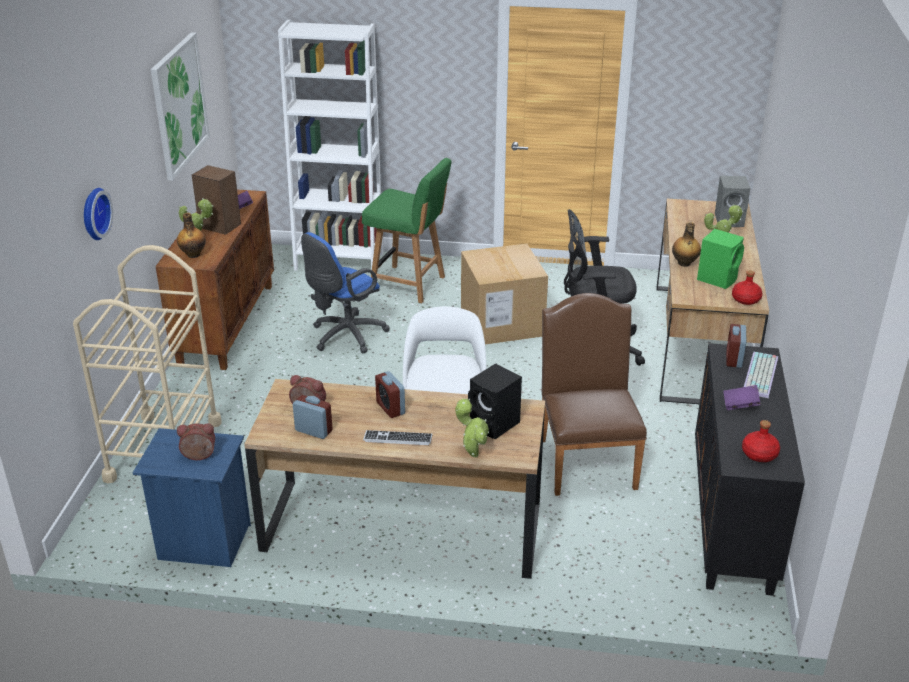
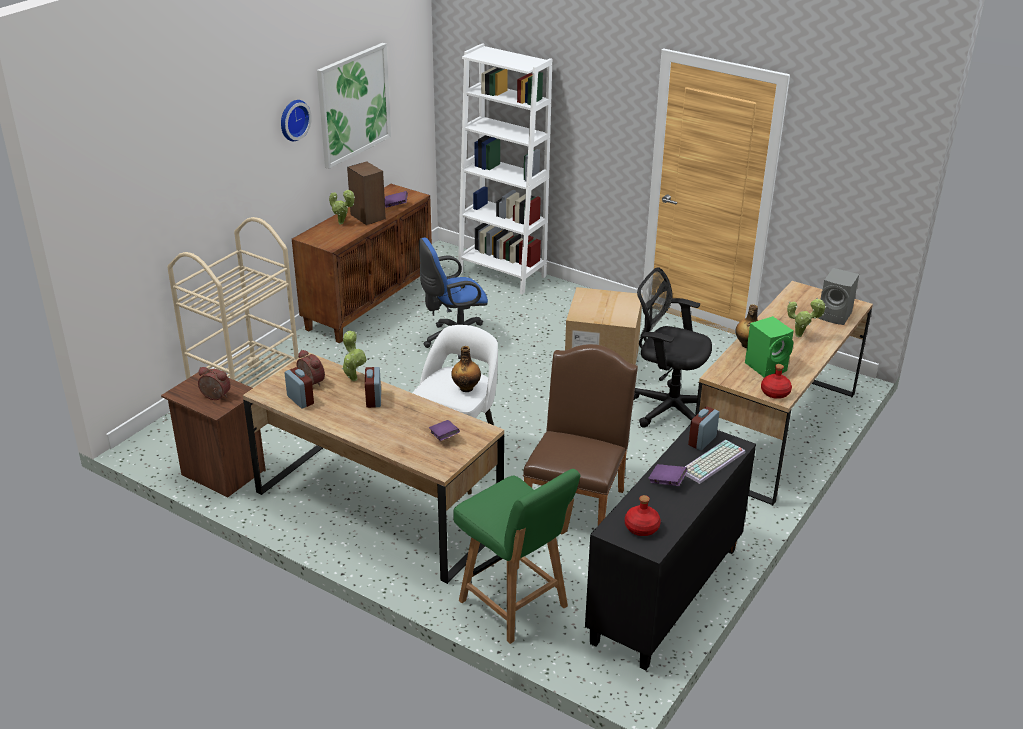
camera: 25 degrees right, 0 degrees up
wall clock [84,188,113,240] -> wall clock moved to [281,100,312,141]
blue nightstand [133,428,251,567] -> brown nightstand [161,372,266,497]
bottle [177,213,206,258] -> bottle moved to [451,346,481,392]
green chair [362,158,452,303] -> green chair moved to [453,469,581,644]
keyboard [363,430,432,445] -> none
potted plant [455,398,489,457] -> potted plant moved to [342,331,367,381]
black speaker [468,363,522,439] -> purple book [429,420,460,441]

